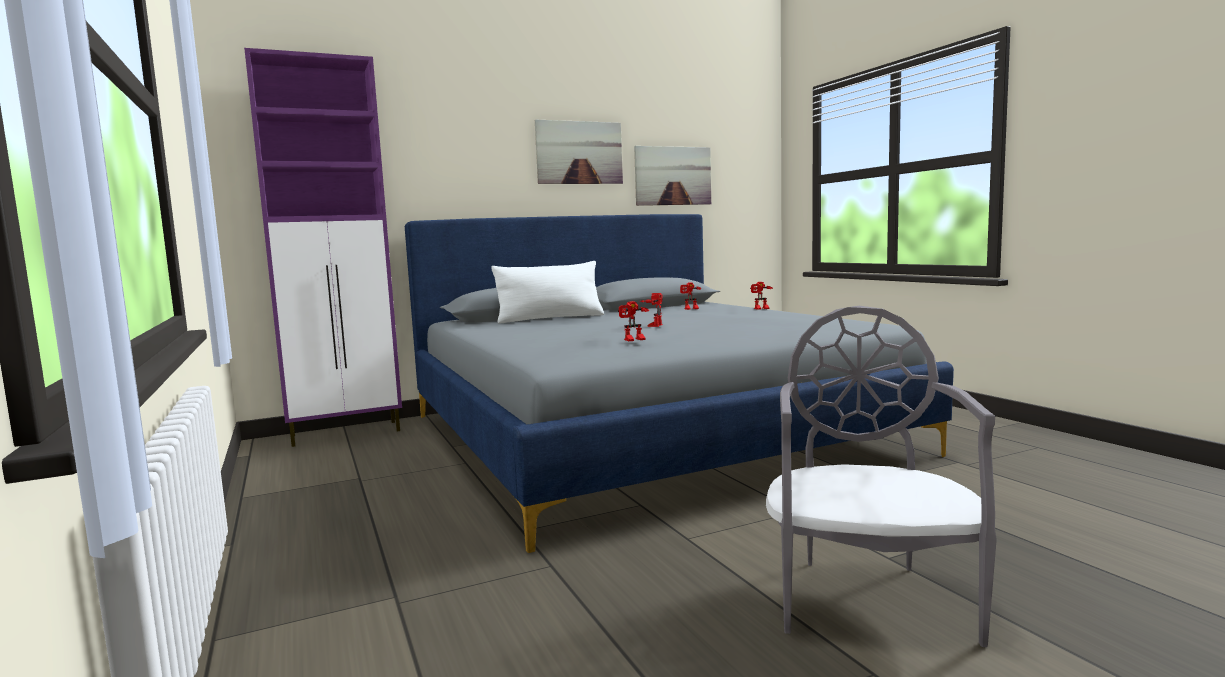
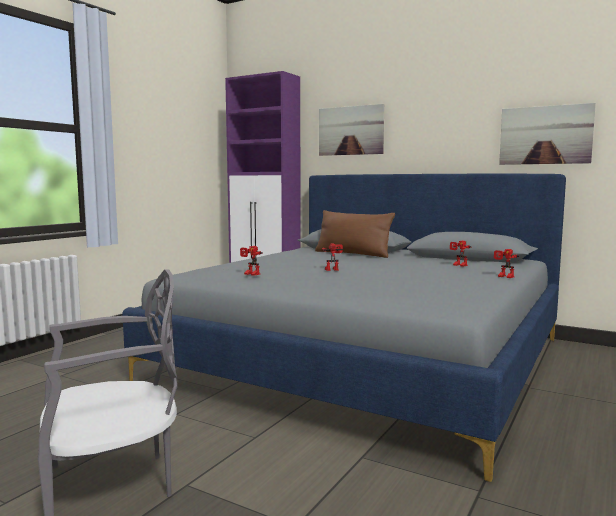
camera: 55 degrees right, 0 degrees up
white pillow [491,261,604,323] -> brown pillow [315,210,395,258]
picture [535,120,623,184] -> picture moved to [319,104,384,156]

